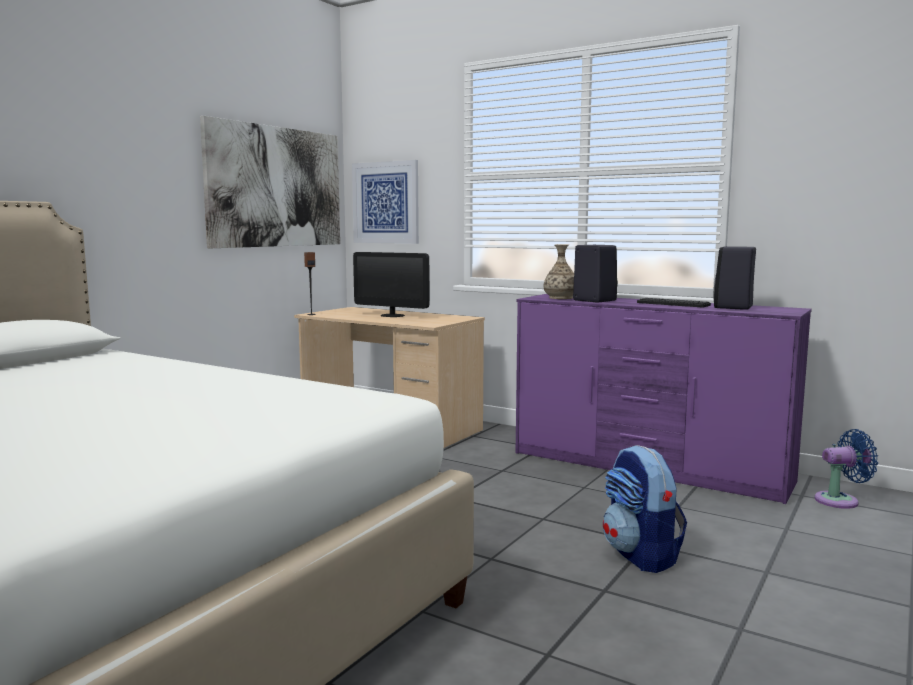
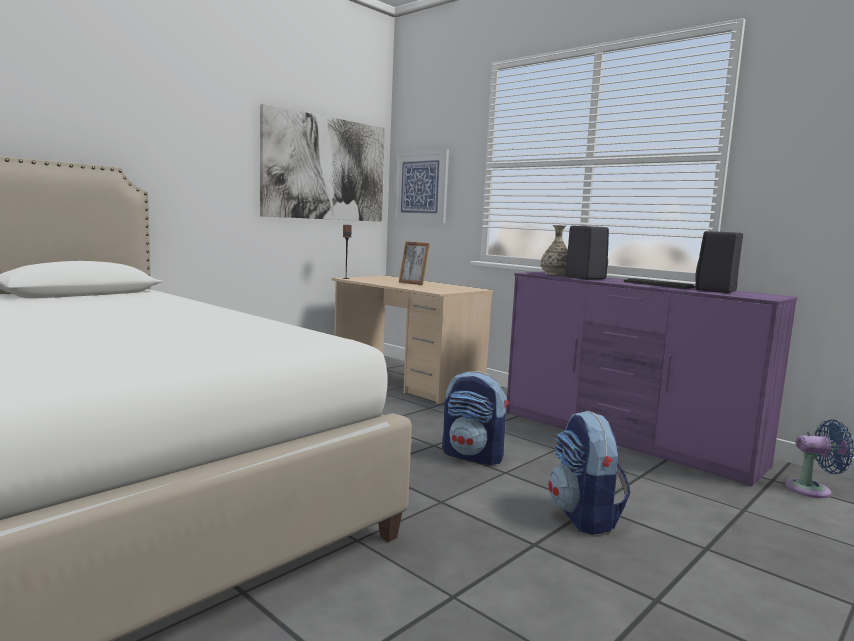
camera: 10 degrees right, 0 degrees up
monitor [353,252,430,317] -> picture frame [399,241,430,285]
none -> backpack [442,371,509,465]

